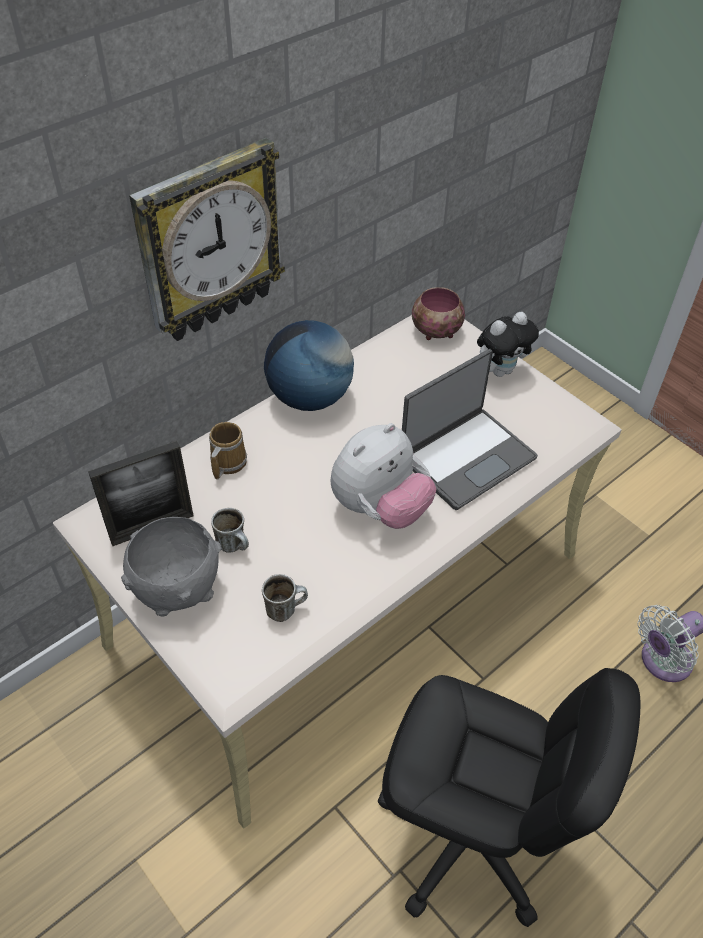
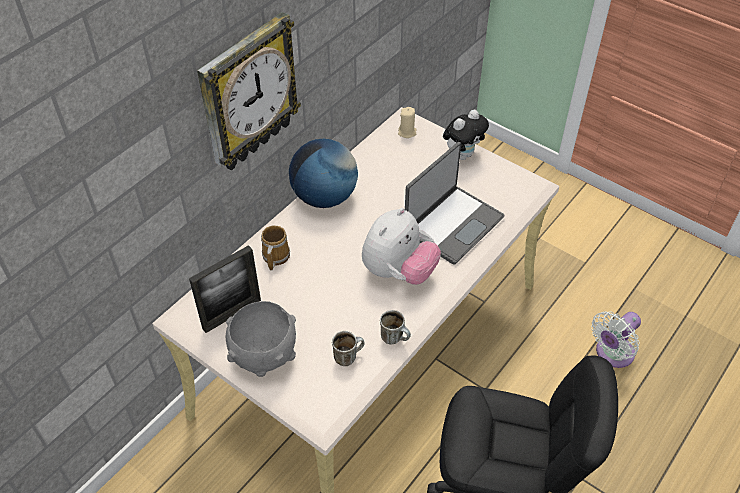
camera: 10 degrees left, 0 degrees up
mug [211,508,249,552] -> mug moved to [380,310,411,344]
bowl [412,287,465,340] -> beige candle [398,107,416,138]

